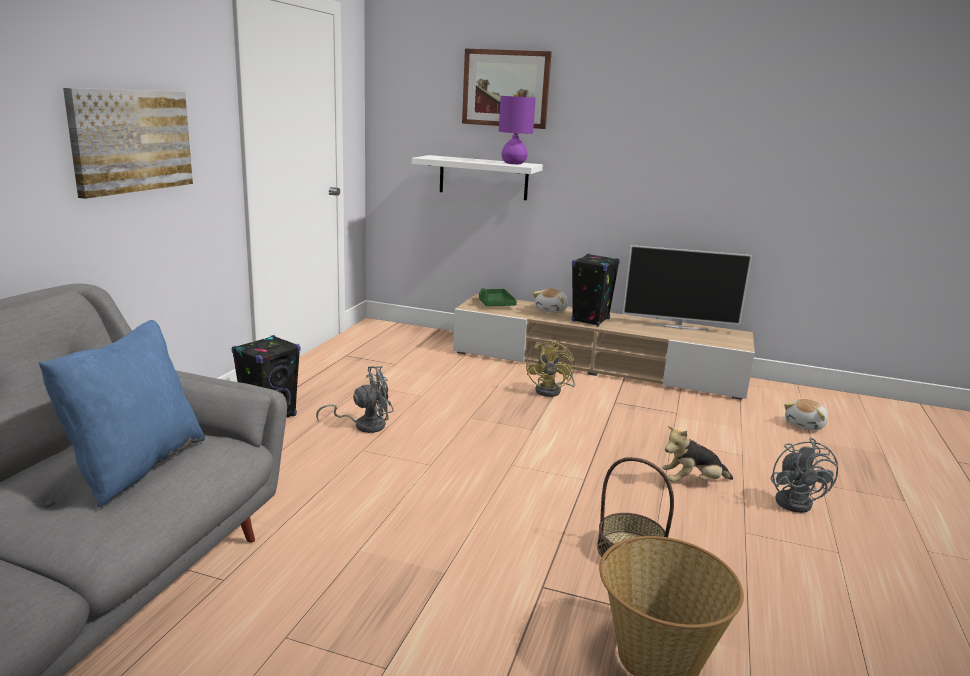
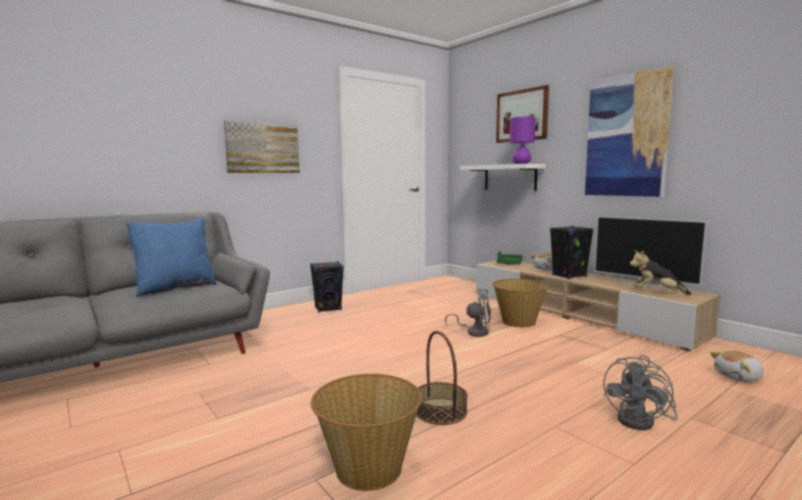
camera: 35 degrees right, 10 degrees down
grey fan [316,366,394,433] -> grey fan moved to [445,289,491,337]
yellow fan [526,340,575,397] -> basket [492,279,549,327]
plush toy [662,426,733,482] -> plush toy moved to [630,250,691,295]
none -> picture [585,66,674,197]

